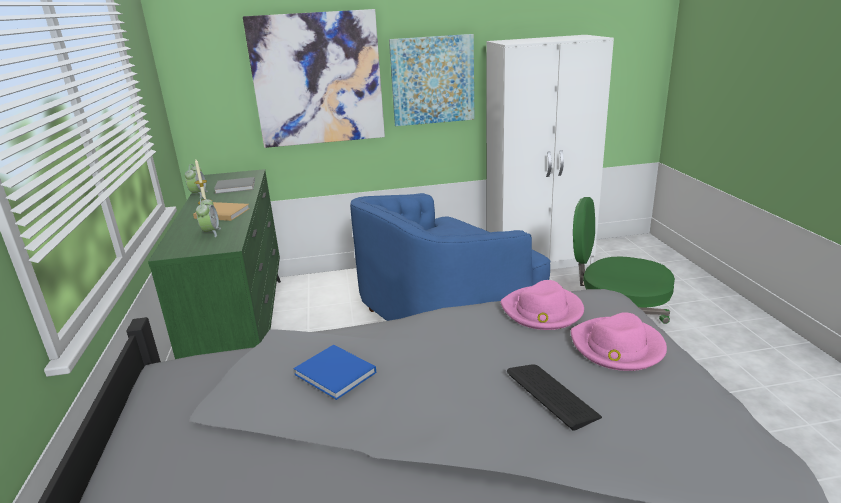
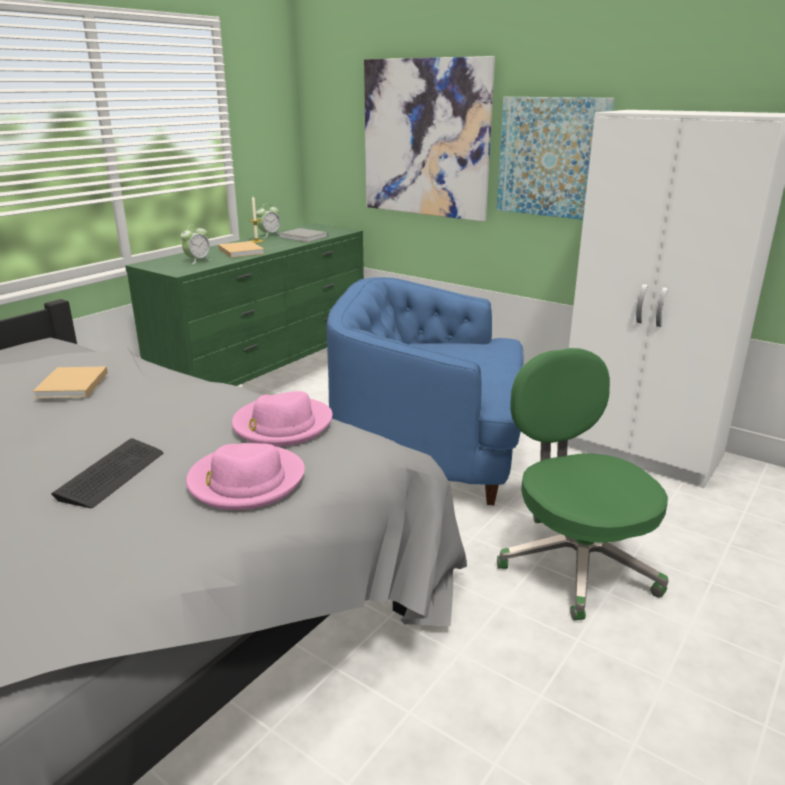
camera: 45 degrees right, 0 degrees up
blue book [293,345,376,400] -> beige book [32,366,108,398]

